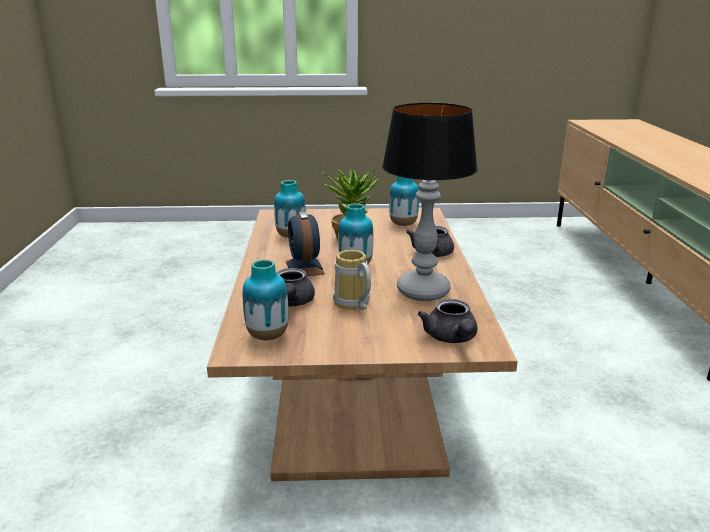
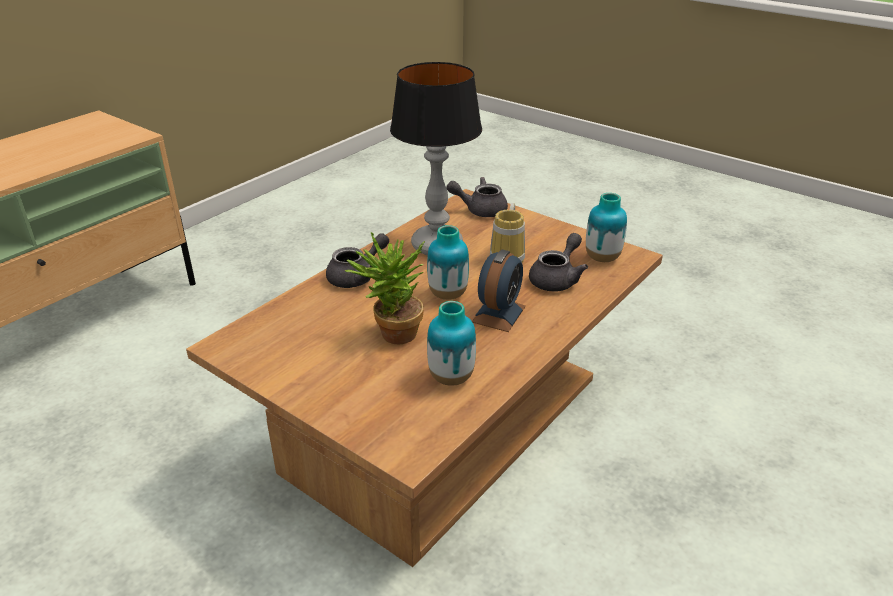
camera: 140 degrees left, 10 degrees up
vase [389,176,419,226] -> none
grey teapot [418,299,478,343] -> grey teapot turned 120 degrees counterclockwise [446,177,508,217]

